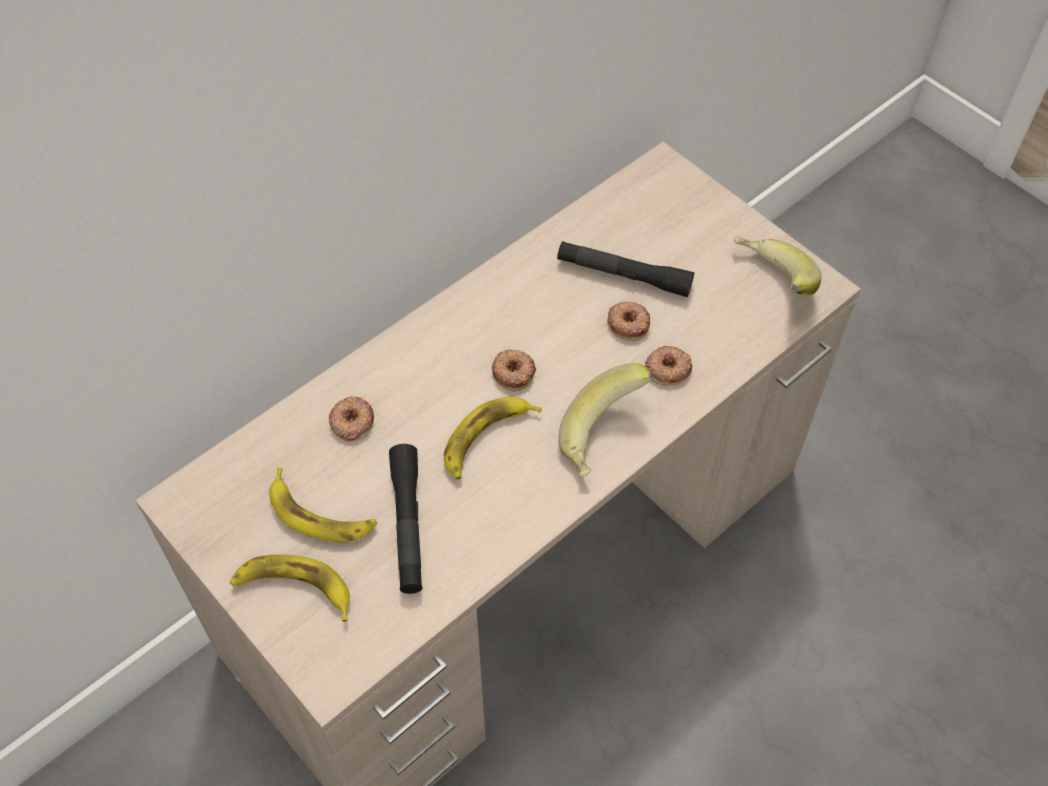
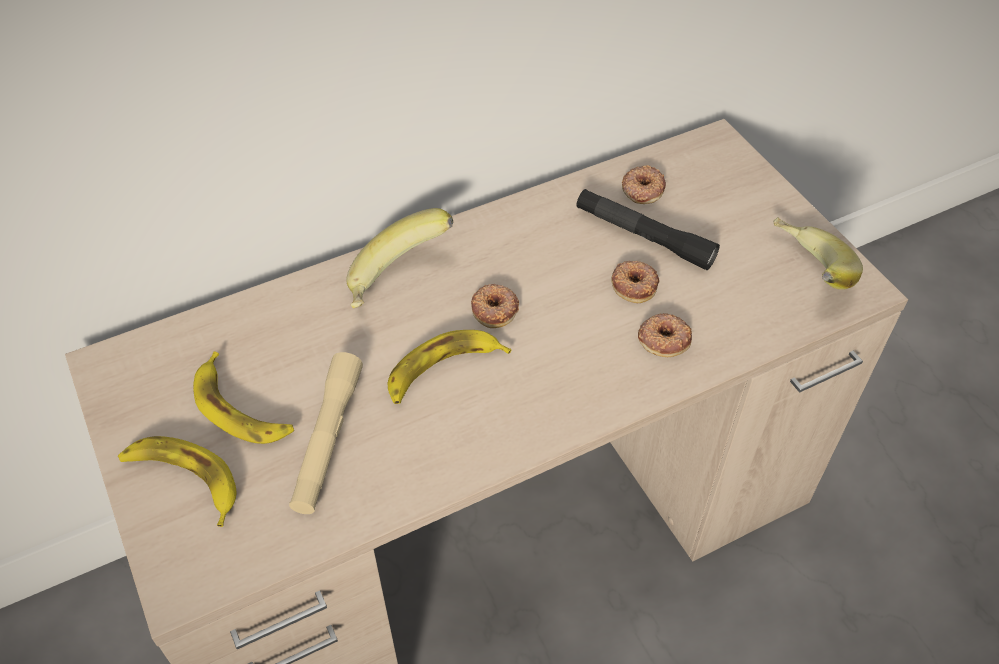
camera: 15 degrees right, 5 degrees down
donut [329,396,374,442] -> donut moved to [622,165,666,204]
black flashlight [389,444,422,594] -> beige flashlight [289,352,363,514]
banana [558,363,653,477] -> banana moved to [346,208,453,309]

